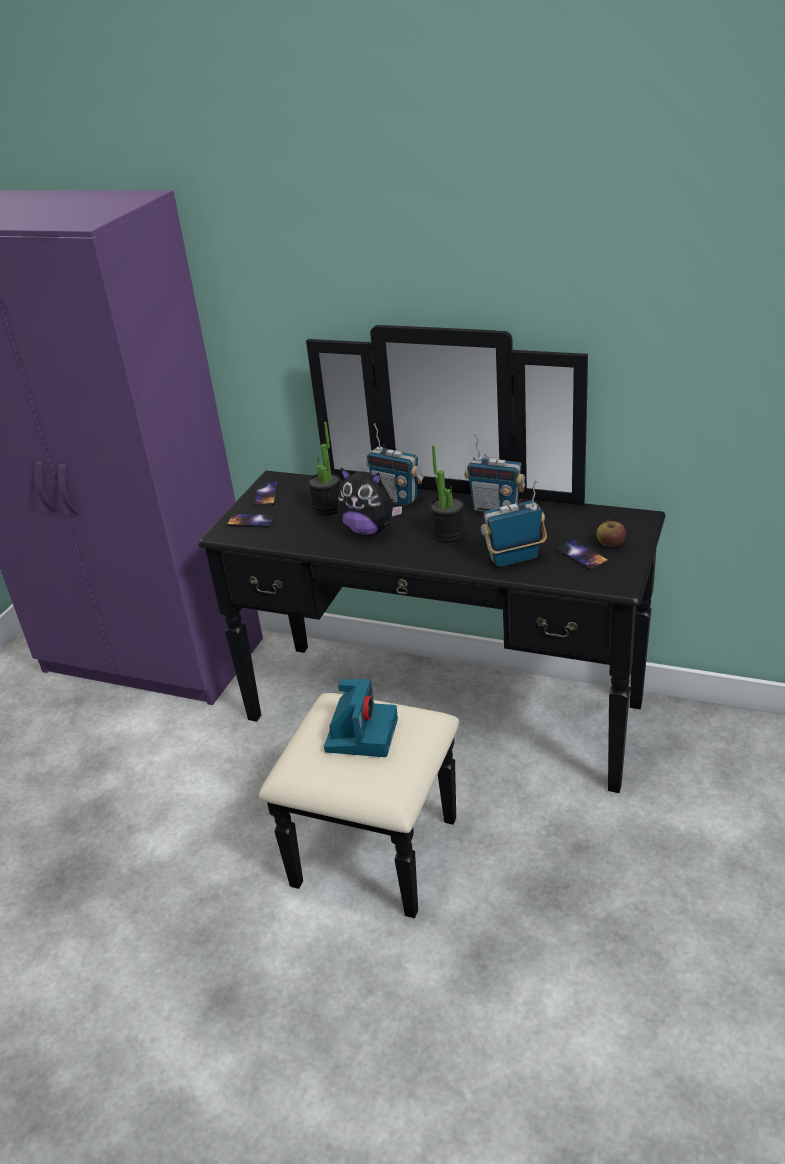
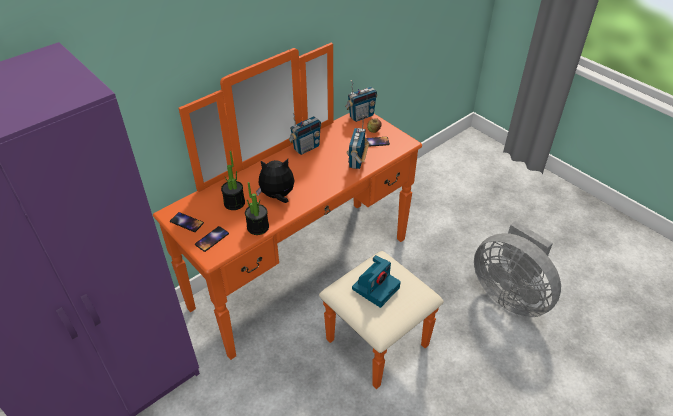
camera: 65 degrees left, 10 degrees up
black dresser [198,325,666,918] -> orange dresser [153,43,444,389]
camera [324,679,398,757] -> camera turned 90 degrees clockwise [352,255,401,308]
plush toy [338,468,402,535] -> plush toy turned 150 degrees counterclockwise [256,159,295,203]
radio [366,424,424,506] -> radio moved to [345,80,377,122]
potted plant [430,446,466,542] -> potted plant moved to [245,182,269,235]
none -> grey fan [474,221,561,317]

